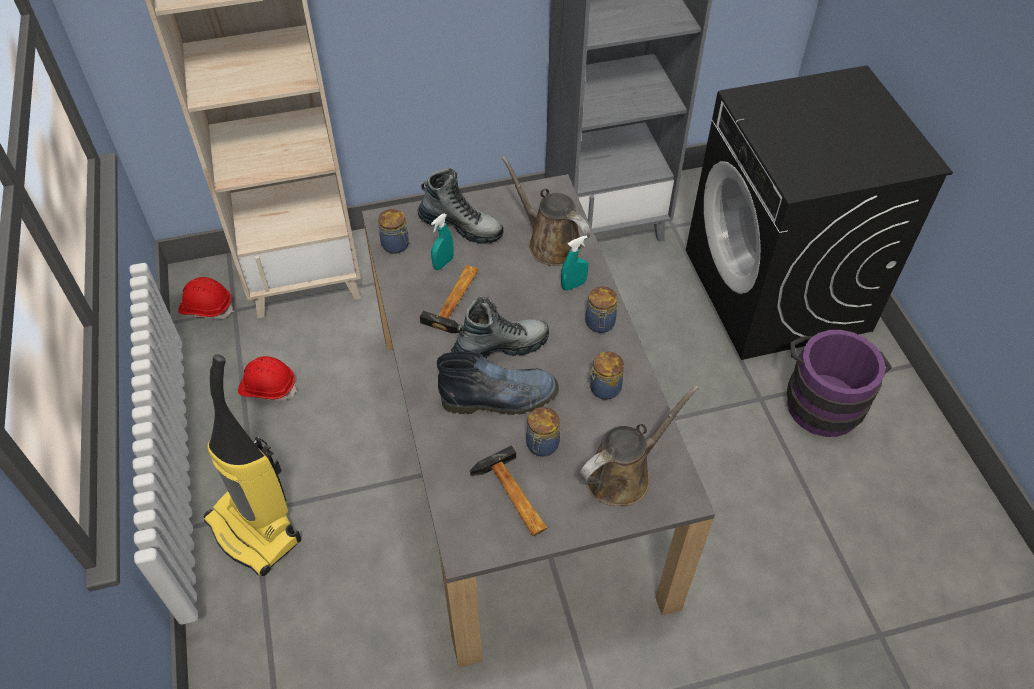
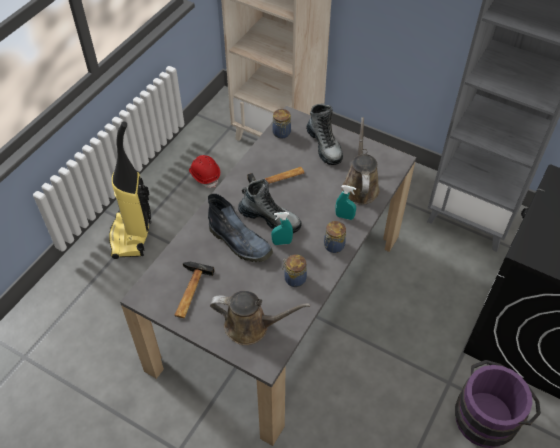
camera: 45 degrees right, 0 degrees up
red hard hat [178,277,234,319] -> none
turquoise spray bottle [431,214,454,270] -> turquoise spray bottle moved to [271,212,293,245]
jar [526,407,560,457] -> none

